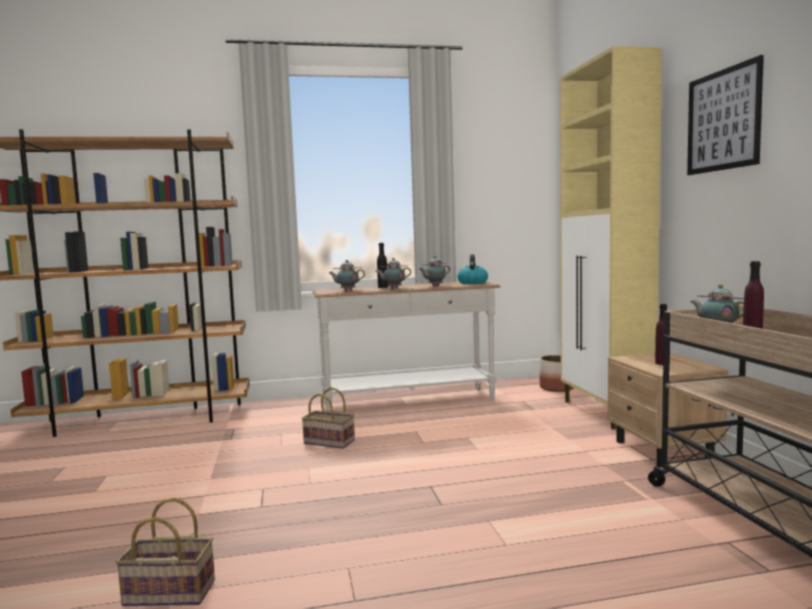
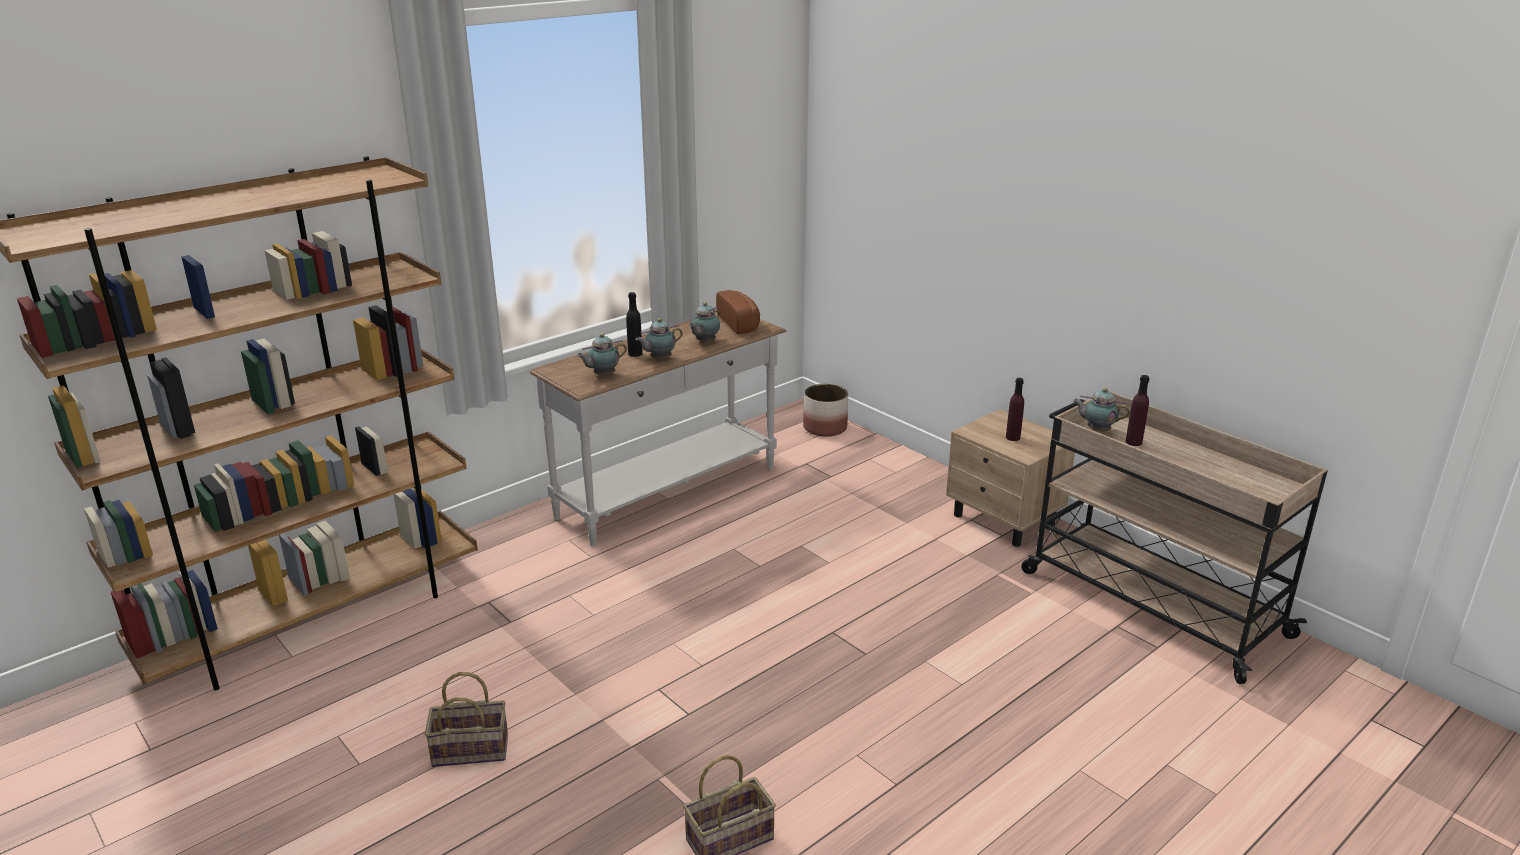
camera: 30 degrees left, 20 degrees up
basket [302,387,355,449] -> basket moved to [425,672,508,767]
kettle [457,254,488,284] -> bread [716,290,760,334]
beige cabinet [560,46,662,429] -> none
picture [687,55,764,175] -> none

